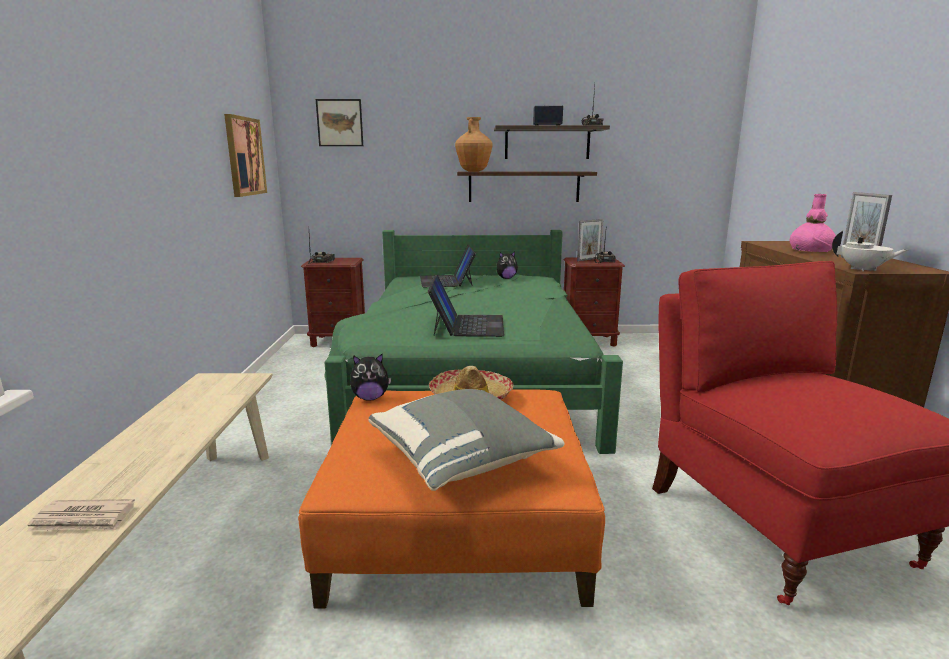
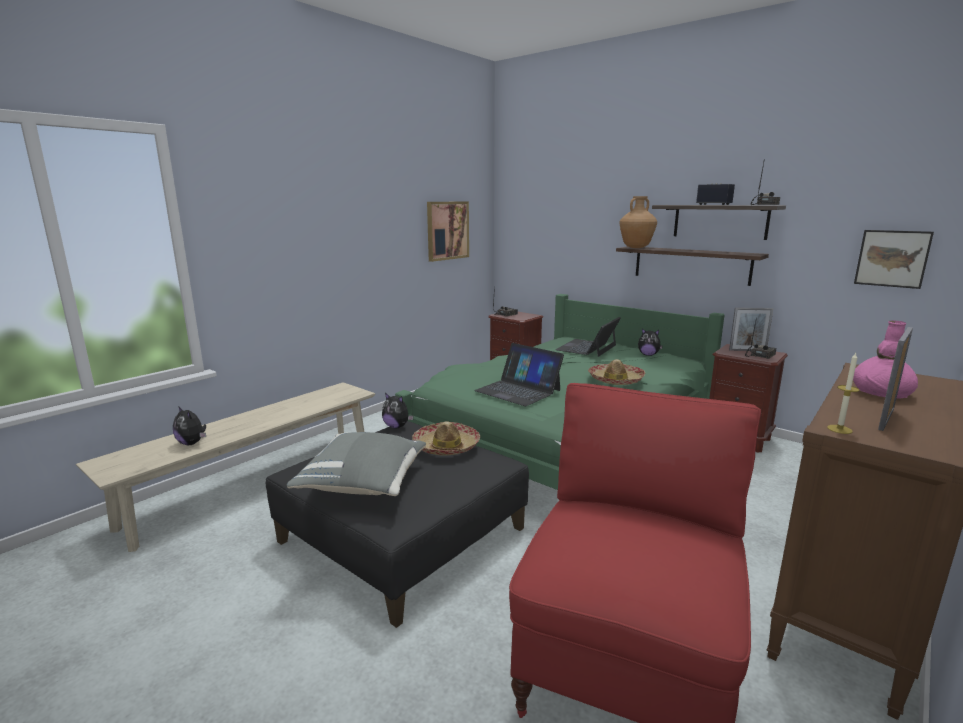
camera: 40 degrees right, 0 degrees up
newspaper [27,499,135,531] -> plush toy [173,406,206,445]
orange ottoman [298,390,605,609] -> black ottoman [265,421,529,628]
picture [316,99,363,146] -> picture moved to [854,230,934,289]
laptop [428,275,504,337] -> laptop turned 90 degrees clockwise [474,343,564,406]
white teapot [832,231,908,272] -> candle [827,353,860,434]
none -> hat [588,359,645,385]

